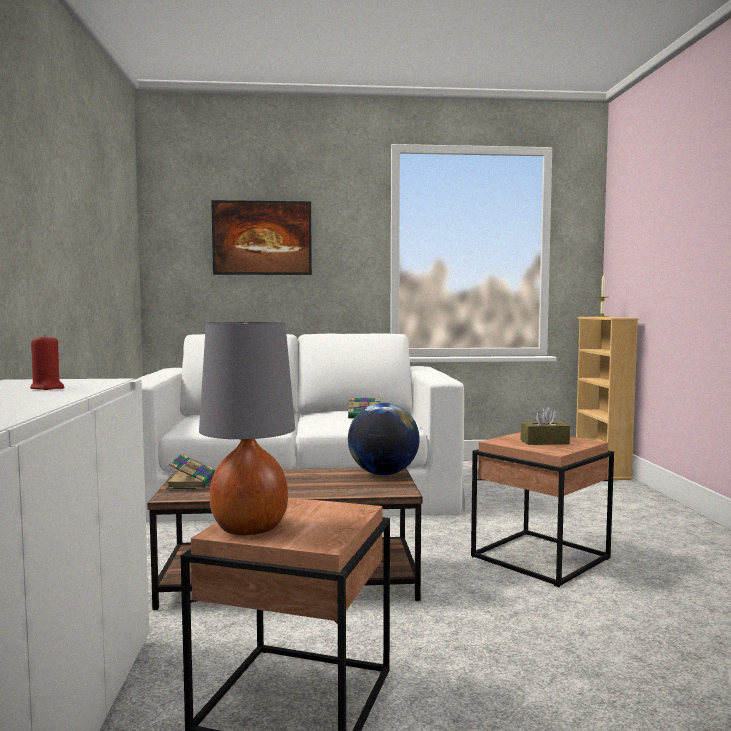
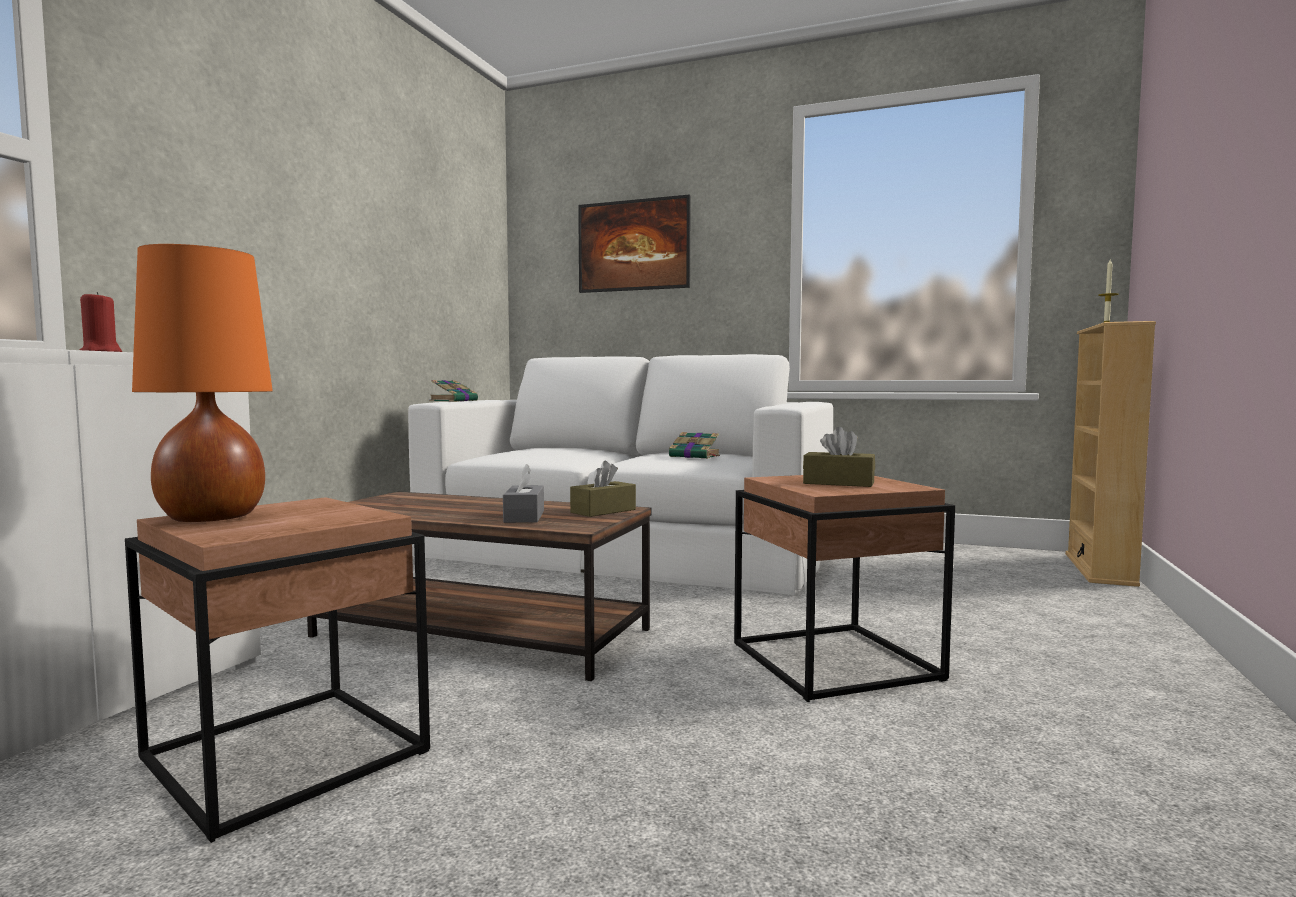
camera: 25 degrees right, 0 degrees up
book [166,454,215,490] -> book moved to [429,380,478,402]
grey table lamp [199,322,295,535] -> orange table lamp [132,244,273,522]
globe [348,403,420,475] -> brown tissue box [570,461,636,517]
none -> grey tissue box [503,464,544,523]

